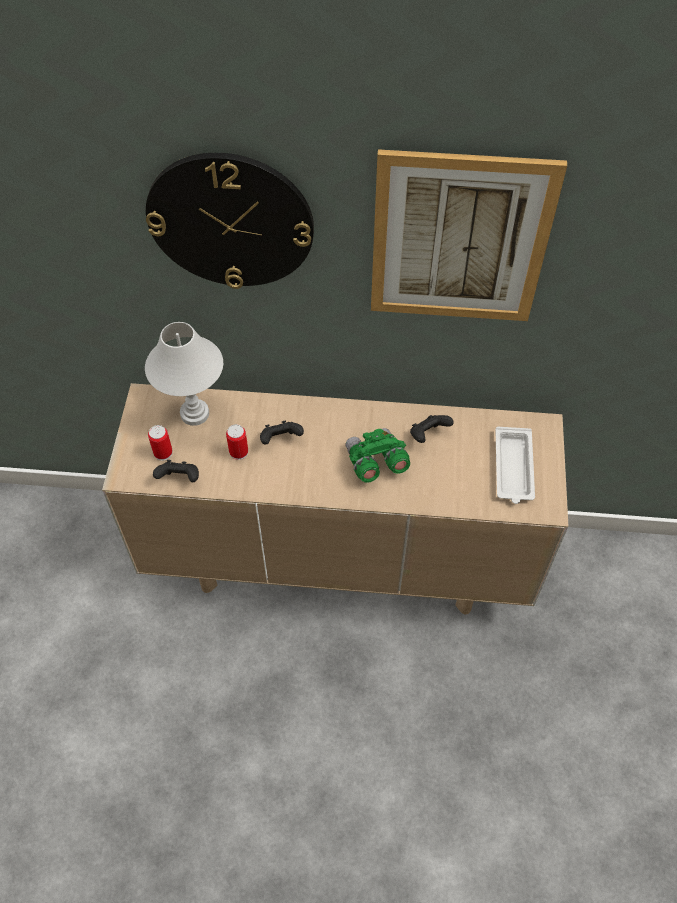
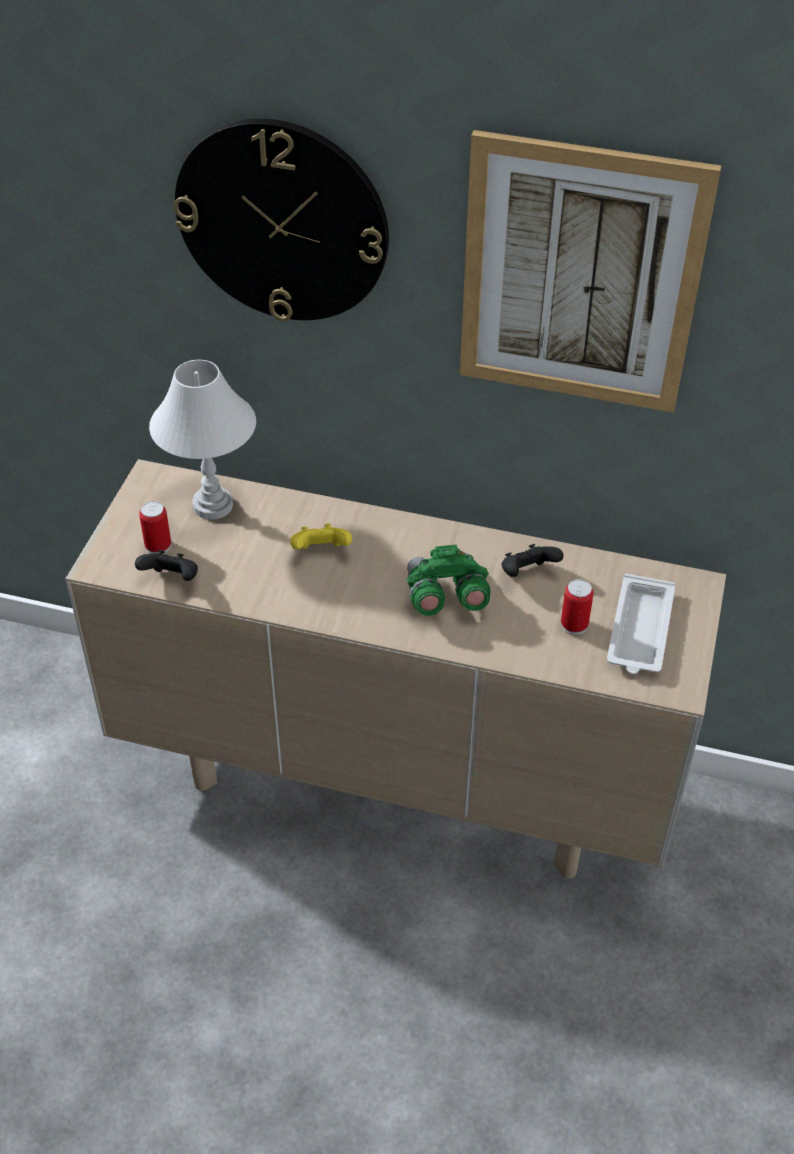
camera: 10 degrees right, 10 degrees down
can [226,424,248,460] -> can moved to [561,579,594,635]
black game controller [260,421,304,445] -> yellow game controller [290,523,352,550]

